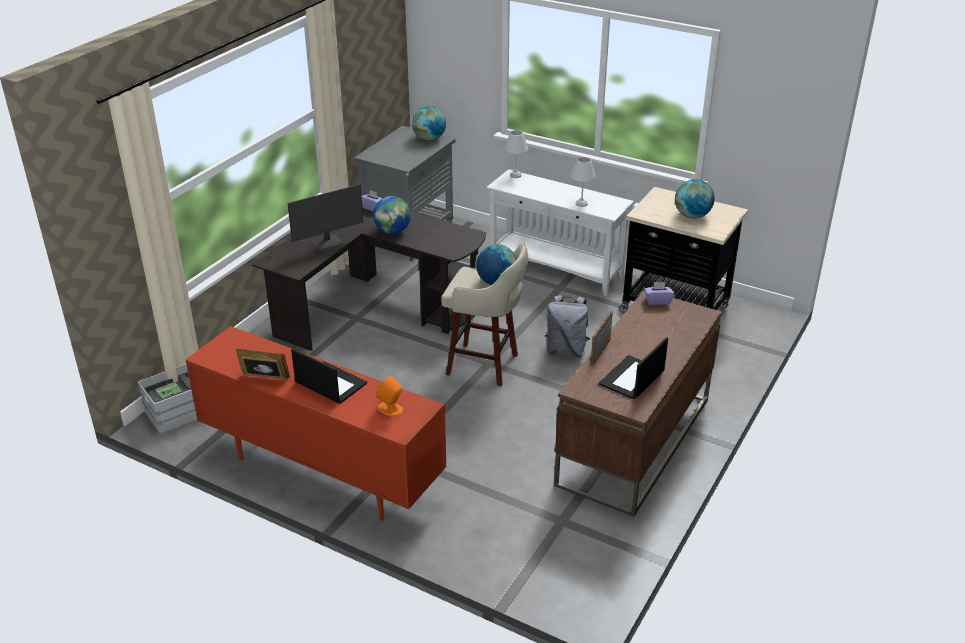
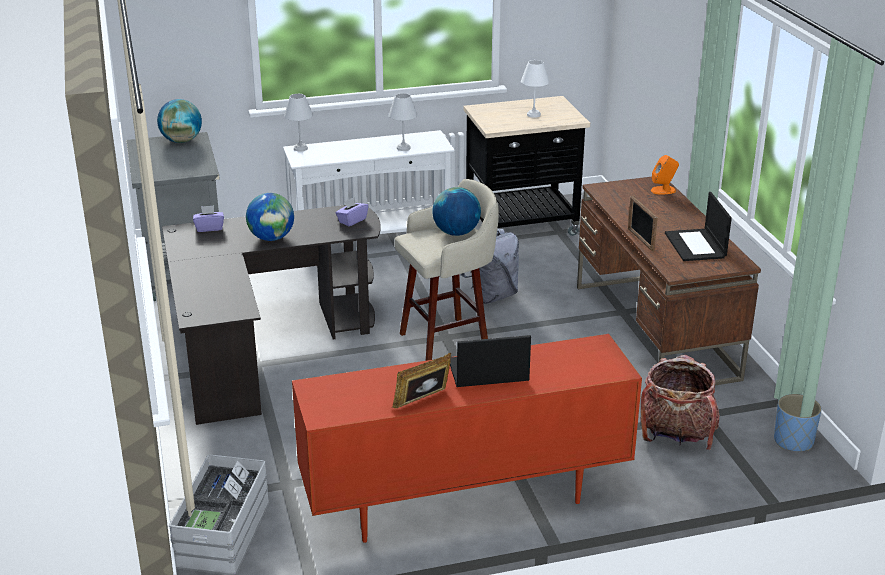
camera: 45 degrees left, 5 degrees down
monitor [287,184,363,251] -> none
orange speaker [376,375,404,417] -> orange speaker moved to [651,155,679,195]
purple tissue box [644,282,675,305] -> purple tissue box moved to [336,197,368,226]
globe [675,179,715,218] -> white table lamp [521,60,549,118]
none -> backpack [640,355,720,450]
none -> blue planter [774,394,822,451]

